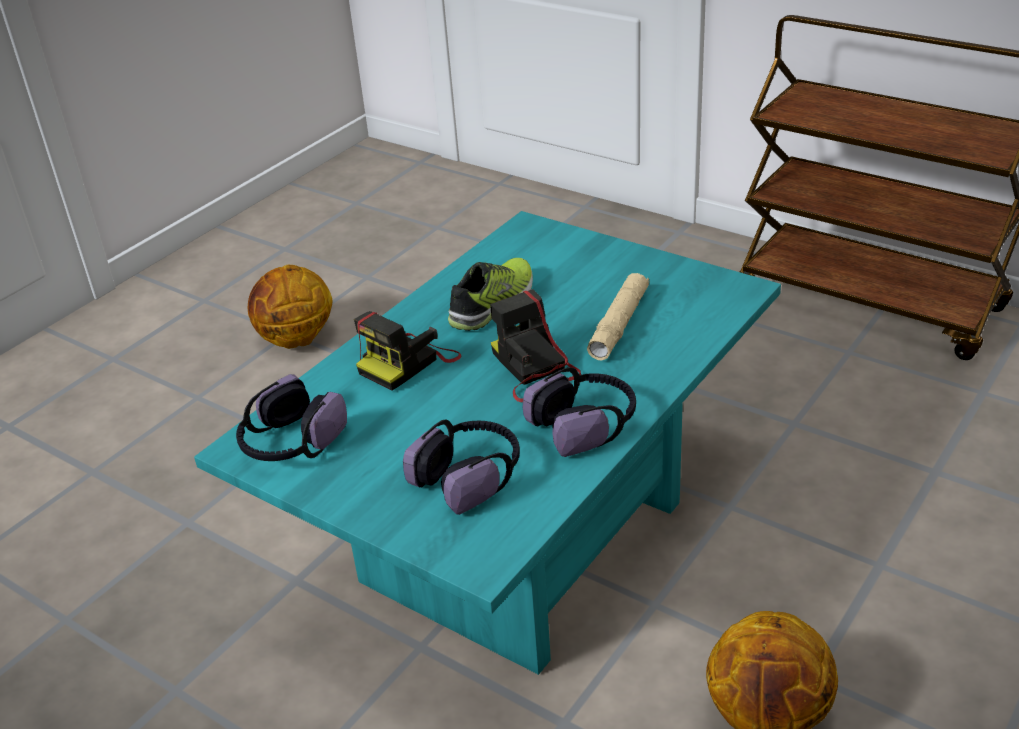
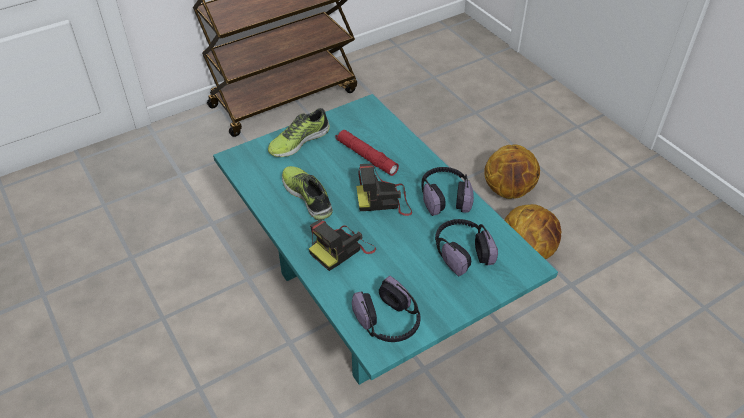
camera: 70 degrees left, 10 degrees up
basketball [248,265,332,349] -> basketball moved to [484,145,540,199]
camera [354,311,461,391] -> camera turned 75 degrees clockwise [309,219,376,271]
beige flashlight [587,273,650,360] -> red flashlight [335,129,399,176]
none -> shoe [268,108,330,157]

